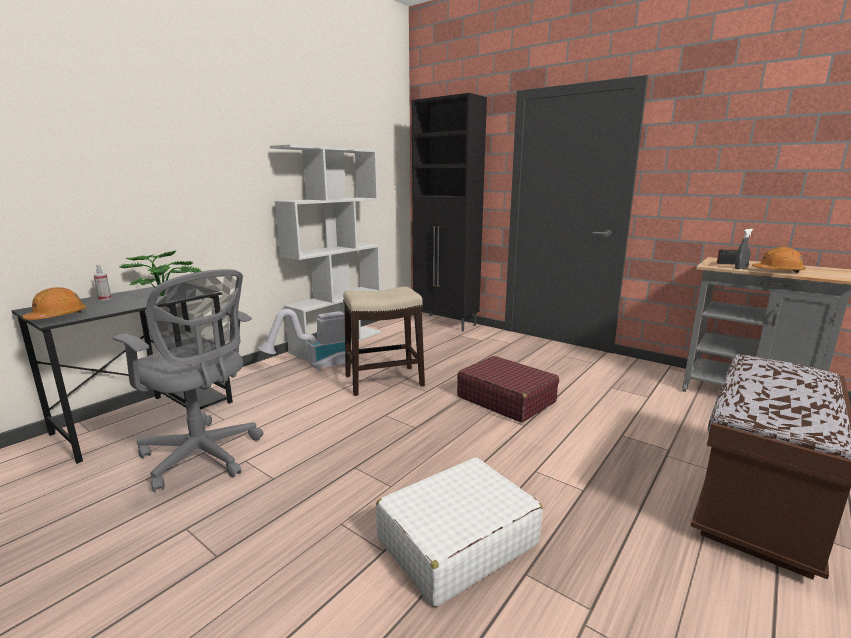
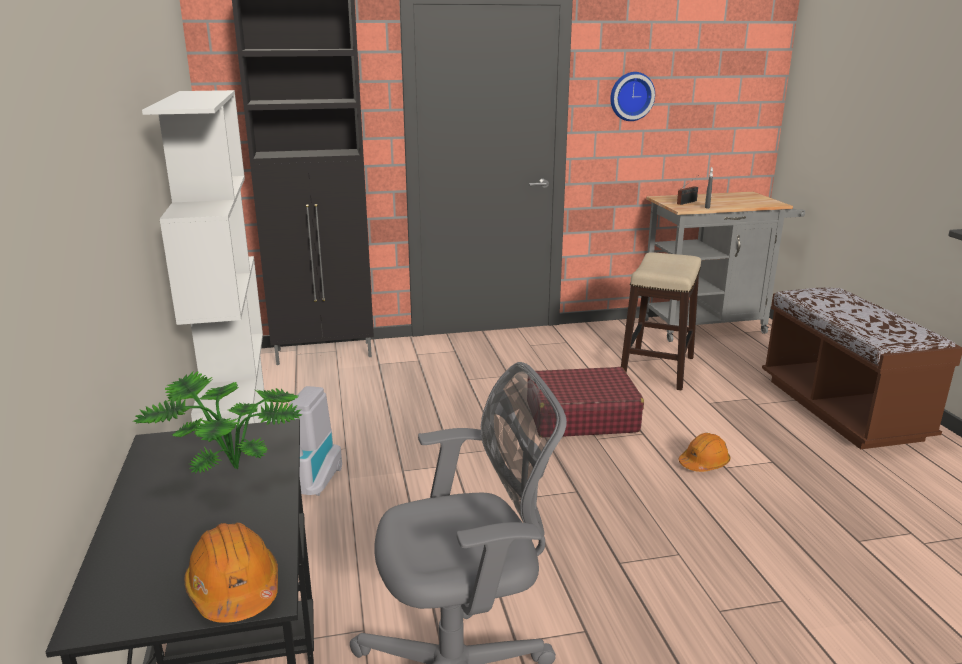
camera: 50 degrees left, 5 degrees up
spray bottle [94,265,112,300] -> none
stool [343,287,425,396] -> stool moved to [621,252,701,391]
white suitcase [376,457,543,607] -> none
orange hard hat [752,247,806,273] -> orange hard hat moved to [679,433,730,472]
none -> wall clock [610,72,655,121]

